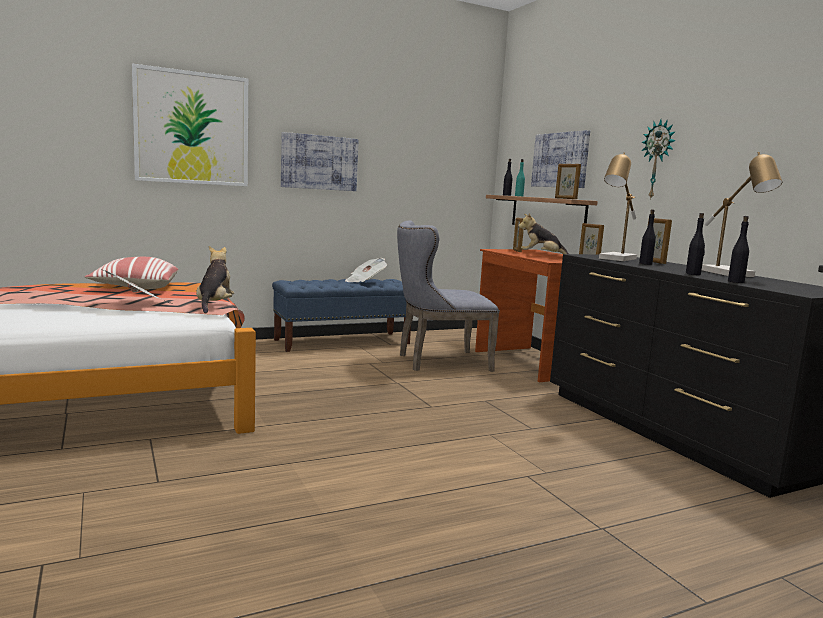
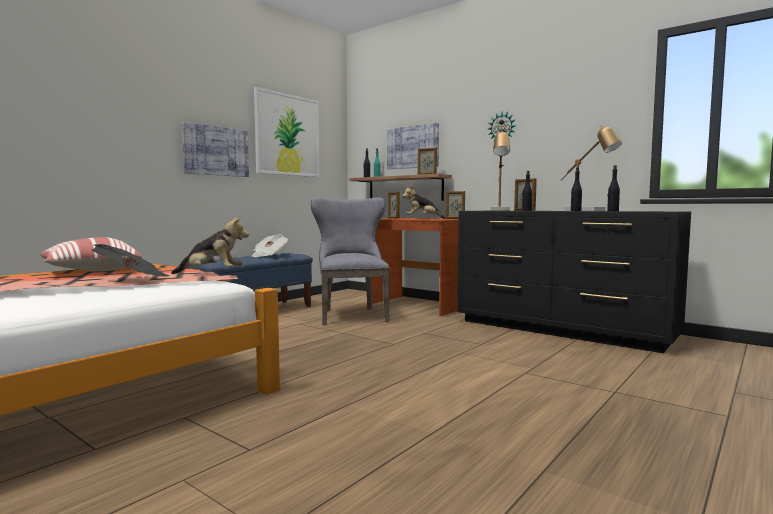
camera: 25 degrees left, 5 degrees down
picture [132,63,248,186] -> picture moved to [254,87,320,177]
plush toy [196,246,235,314] -> plush toy turned 120 degrees clockwise [171,216,249,274]
grey chair [397,220,500,372] -> grey chair turned 120 degrees clockwise [311,197,390,325]

